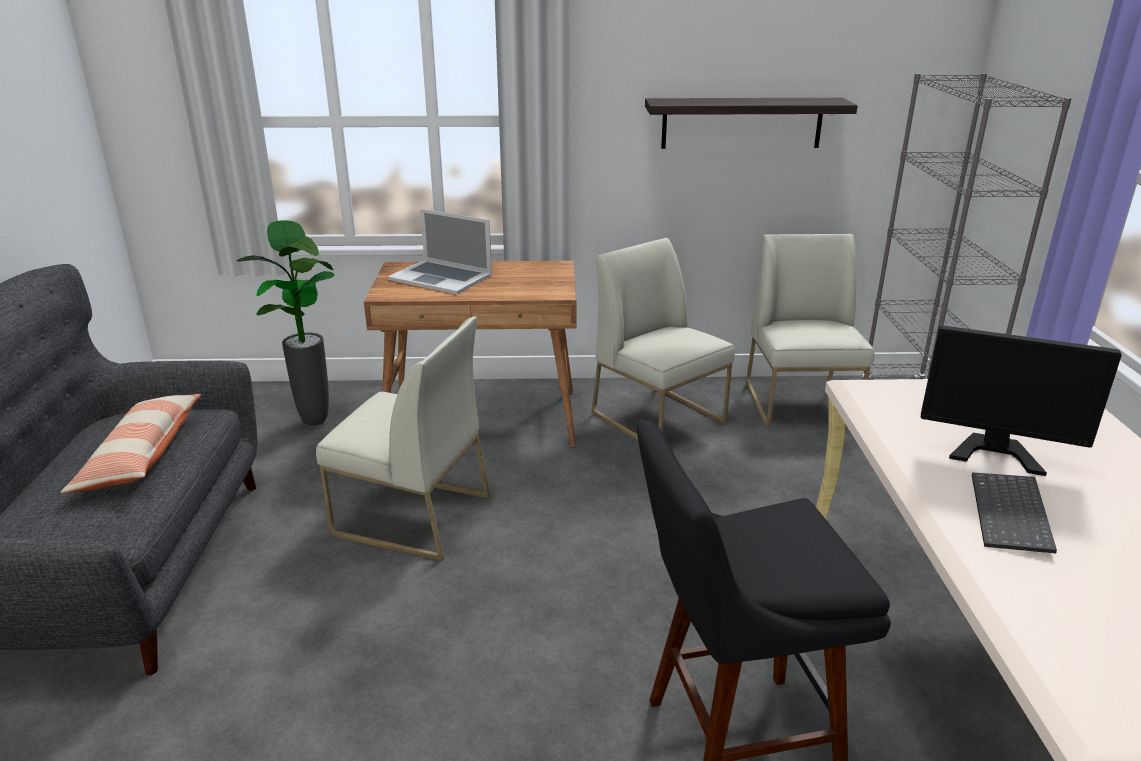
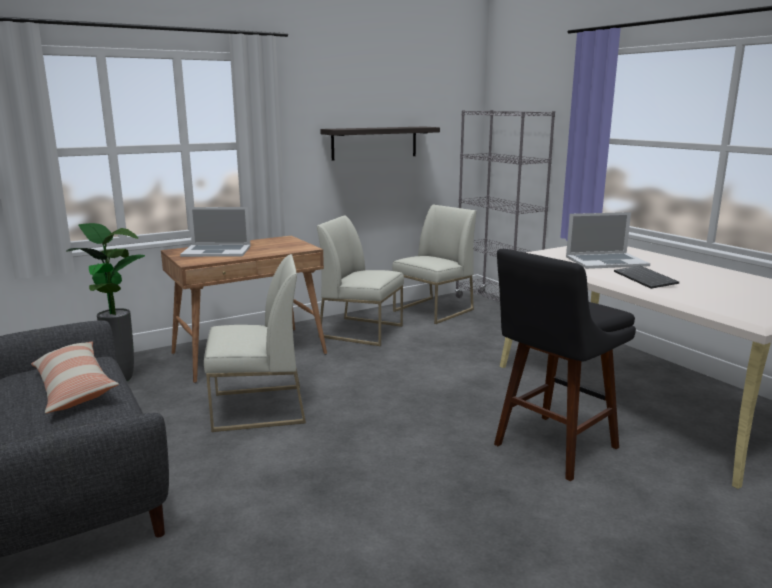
camera: 30 degrees left, 10 degrees down
white chair [746,234,875,429] -> white chair turned 75 degrees clockwise [392,205,476,324]
monitor [921,326,1122,476] -> laptop [566,212,650,269]

